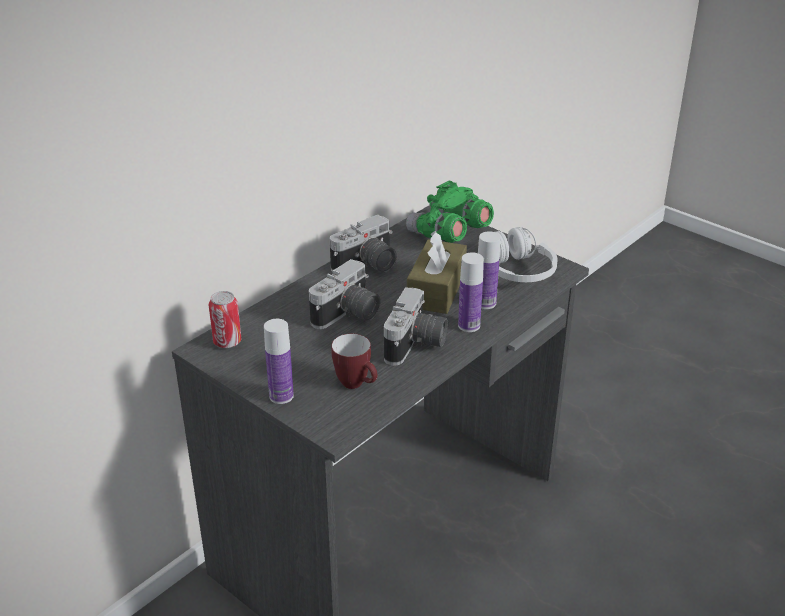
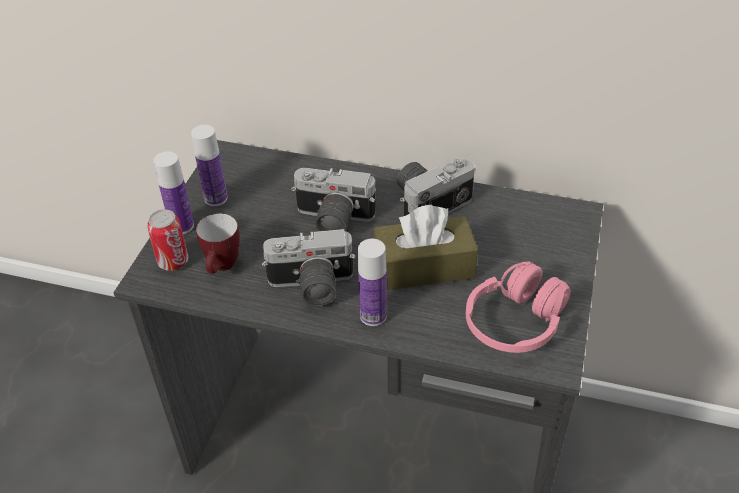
camera: 65 degrees right, 10 degrees up
can [209,291,241,348] -> can moved to [147,209,188,271]
camera [330,215,397,272] -> camera turned 120 degrees clockwise [397,158,475,216]
green binoculars [406,181,494,243] -> none
bottle [478,231,500,309] -> bottle moved to [191,125,228,206]
white headphones [495,227,558,282] -> pink headphones [466,261,571,353]

